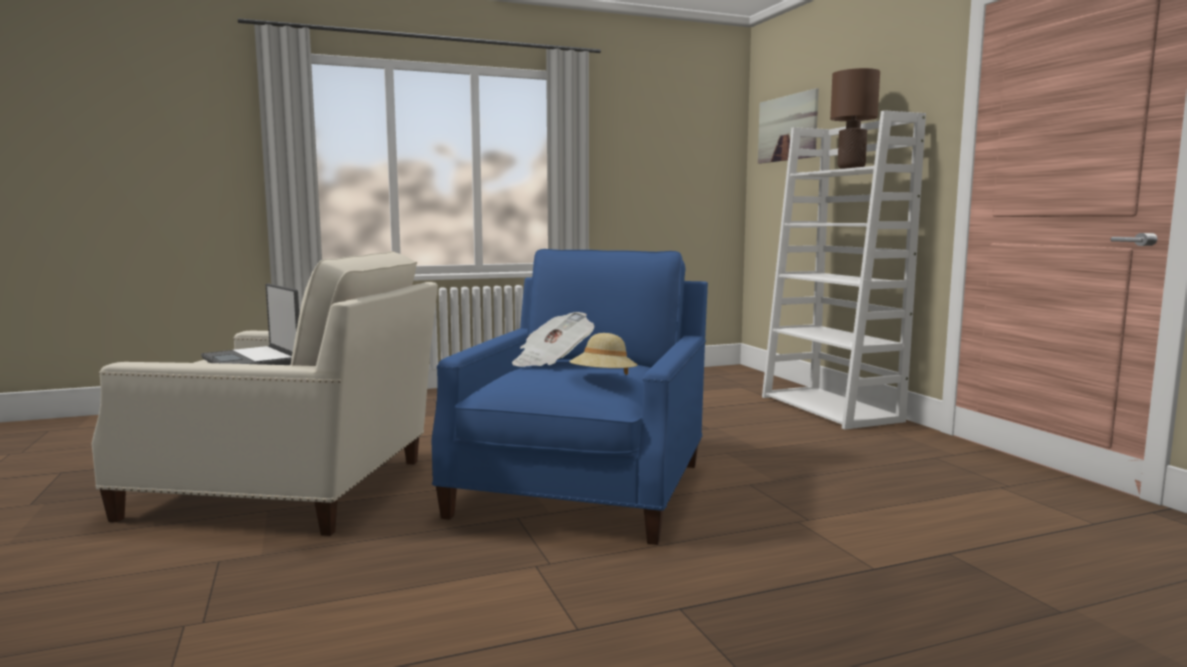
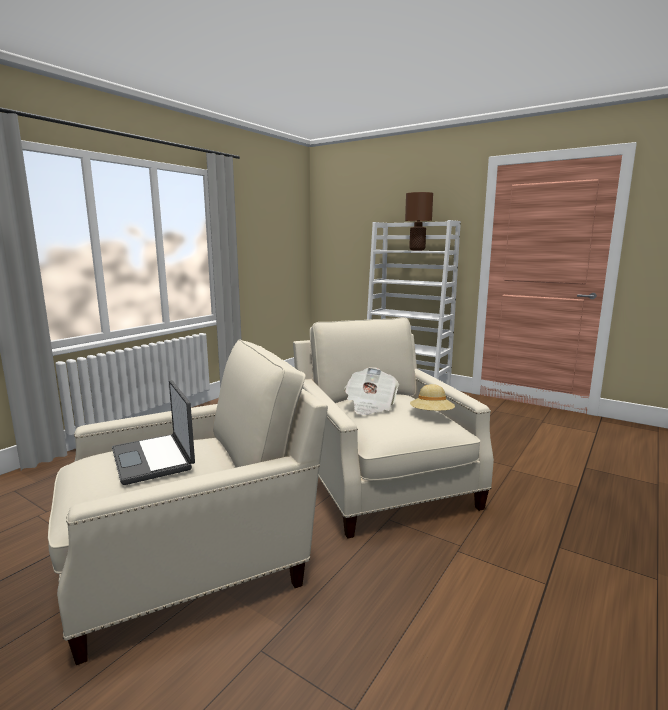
camera: 35 degrees left, 5 degrees up
laptop [201,284,299,365] -> laptop turned 45 degrees clockwise [112,380,195,485]
blue armchair [431,249,708,545] -> beige armchair [293,317,494,539]
picture [758,88,819,164] -> none

